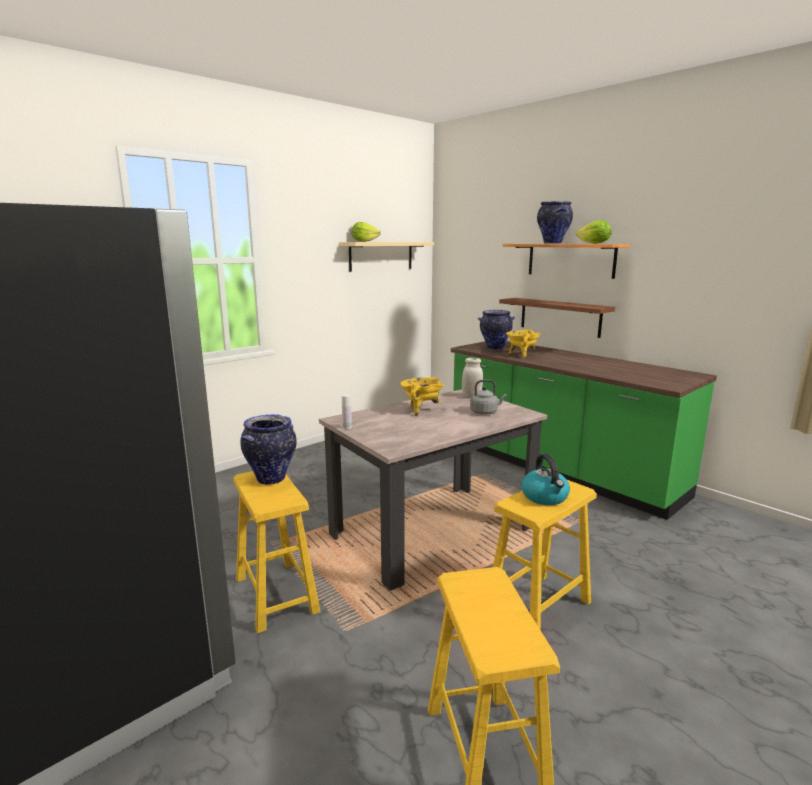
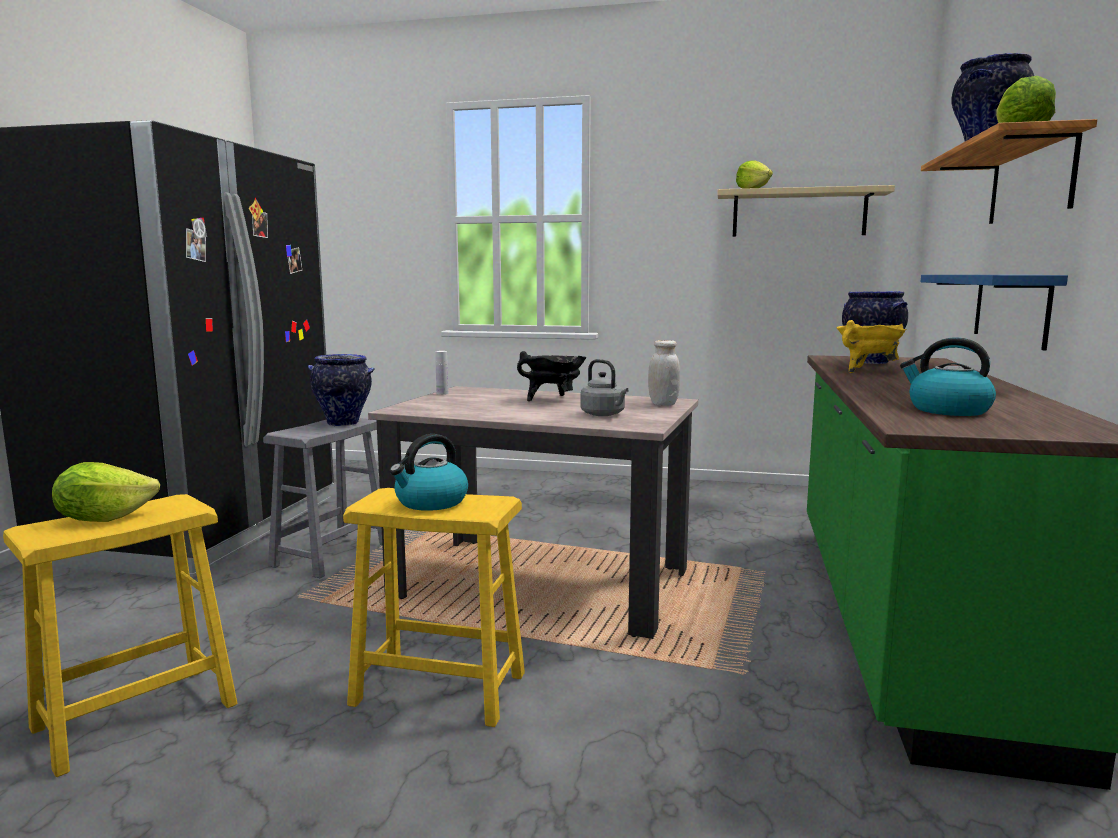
camera: 55 degrees right, 5 degrees down
yellow stool [233,471,320,633] -> grey stool [263,418,382,578]
yellow cooking pot [400,377,444,416] -> black cooking pot [517,351,587,401]
brown shelf [499,298,615,338] -> blue shelf [921,275,1068,351]
none -> lettuce [52,462,160,522]
none -> kettle [900,337,996,416]

